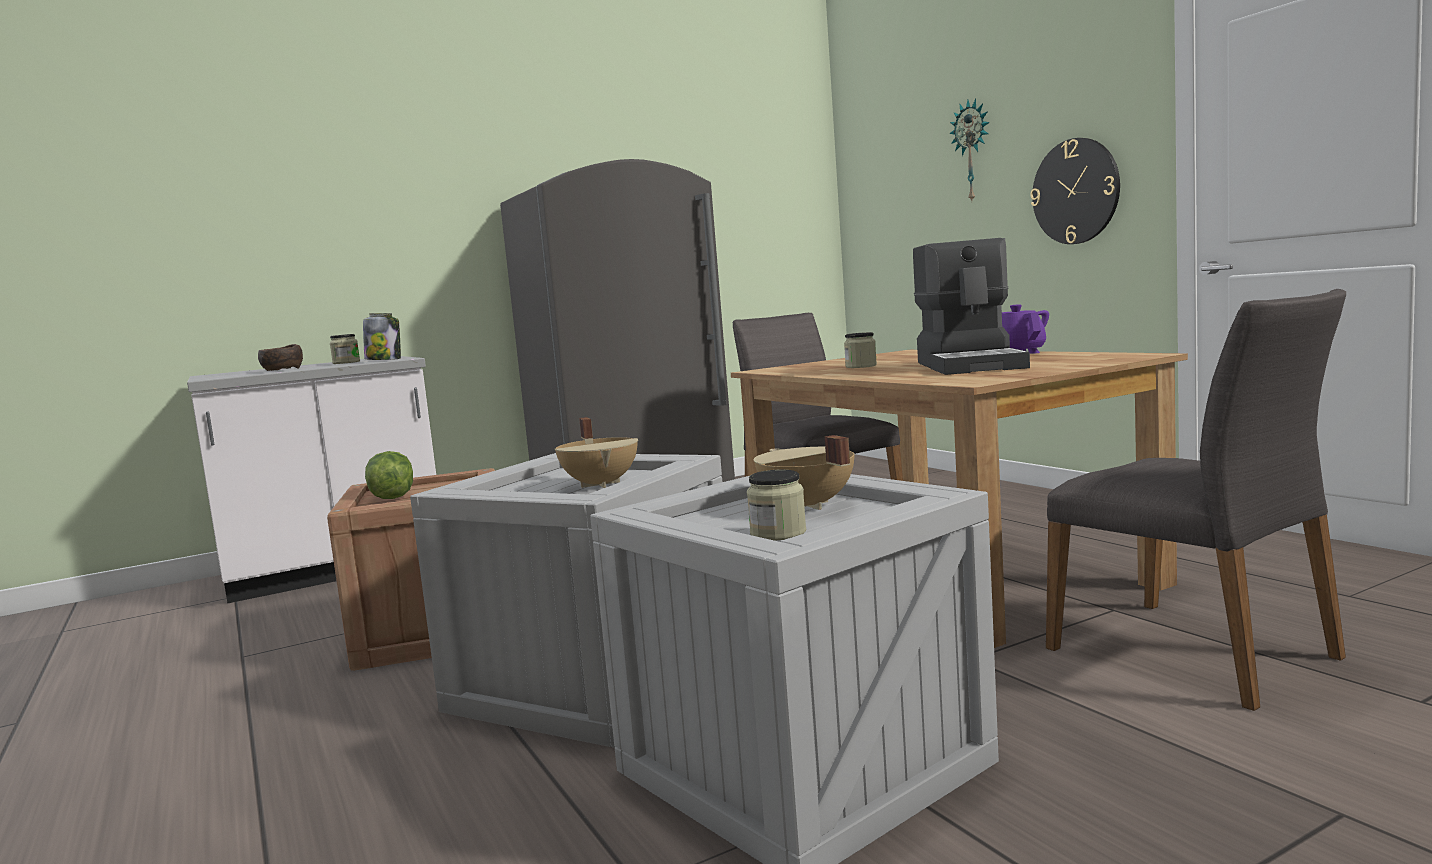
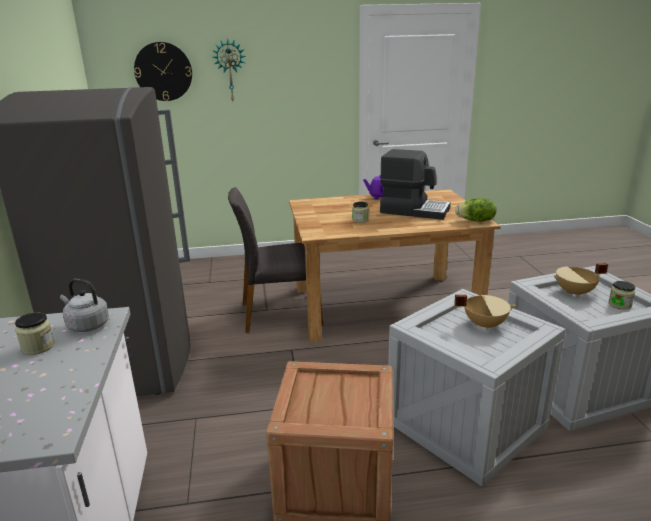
camera: 70 degrees left, 15 degrees up
brown bowl [258,344,303,371] -> none
jar [363,313,401,360] -> grey kettle [60,279,109,332]
lettuce [365,451,413,499] -> lettuce moved to [455,198,496,222]
wall clock [1030,138,1120,244] -> wall clock moved to [134,42,192,101]
grey chair [1046,289,1346,711] -> none

